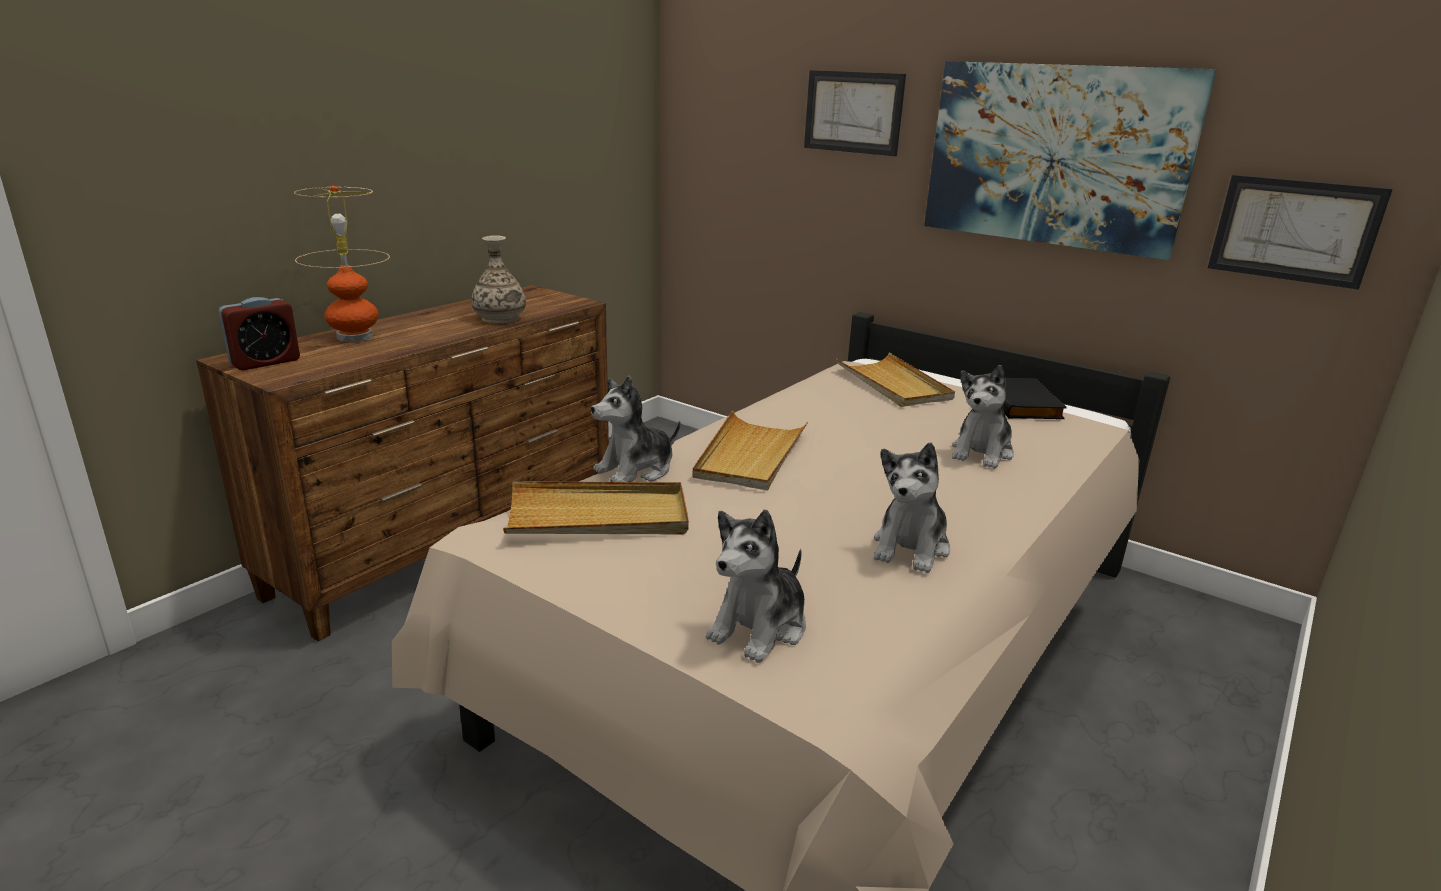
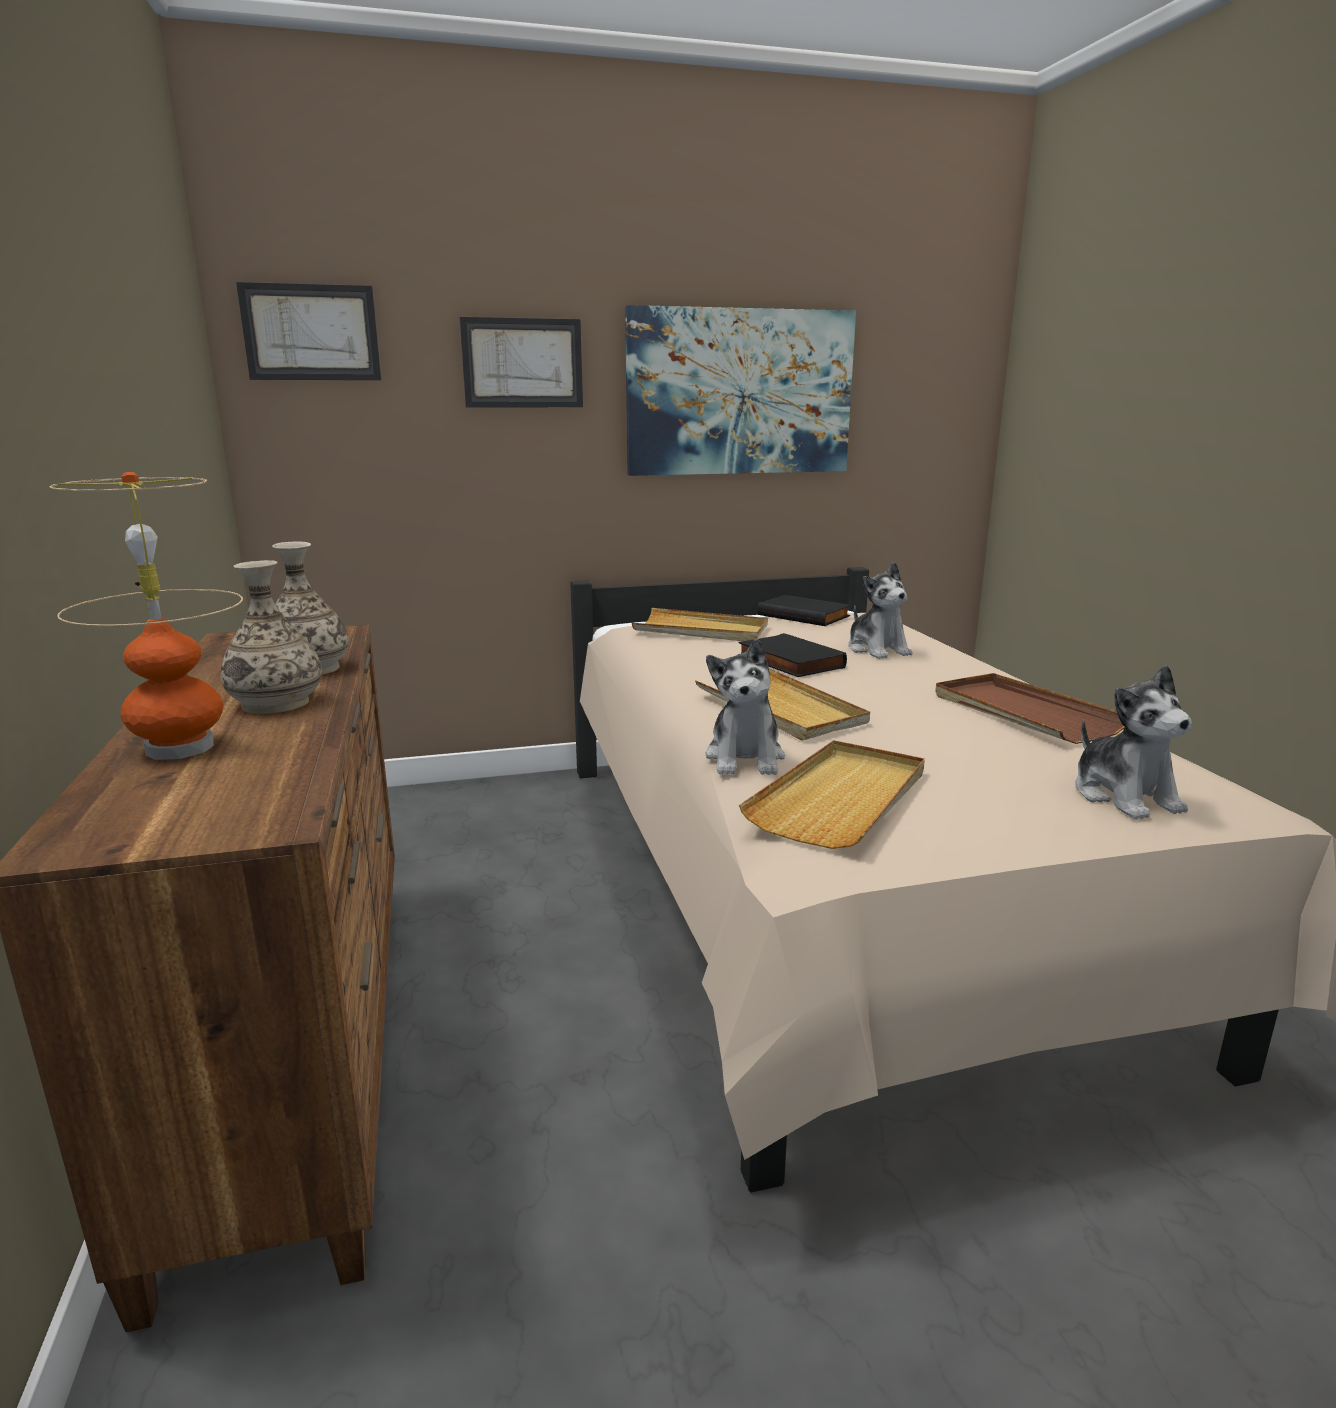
camera: 50 degrees left, 5 degrees down
alarm clock [218,297,300,370] -> none
plush toy [874,442,950,573] -> brown tray [935,673,1124,744]
picture [1208,175,1393,289] -> picture moved to [236,282,381,380]
none -> vase [221,560,322,714]
none -> black book [738,633,847,677]

